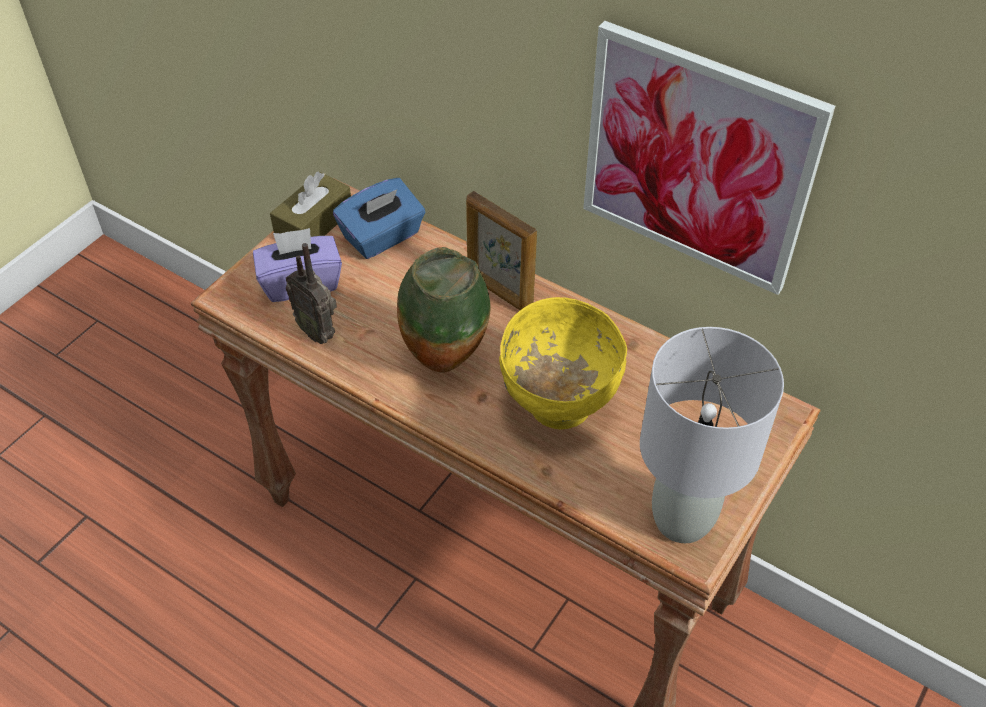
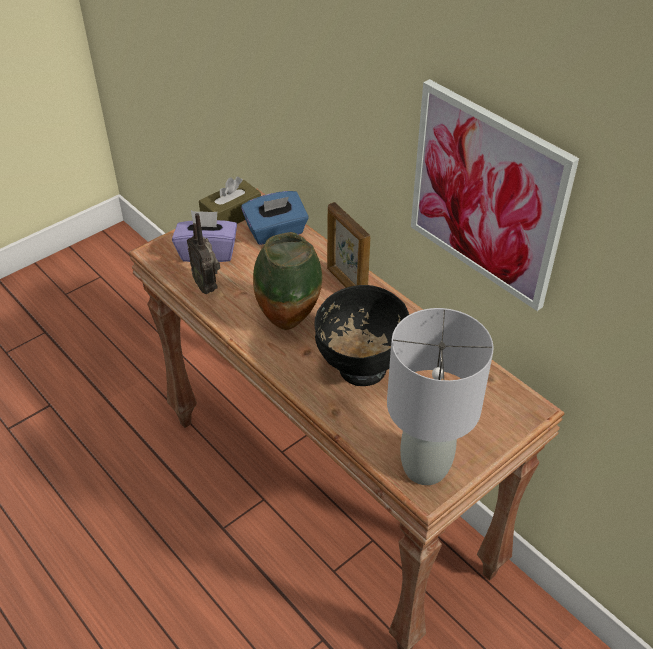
camera: 15 degrees right, 5 degrees down
yellow bowl [499,297,627,430] -> black bowl [315,285,409,386]

